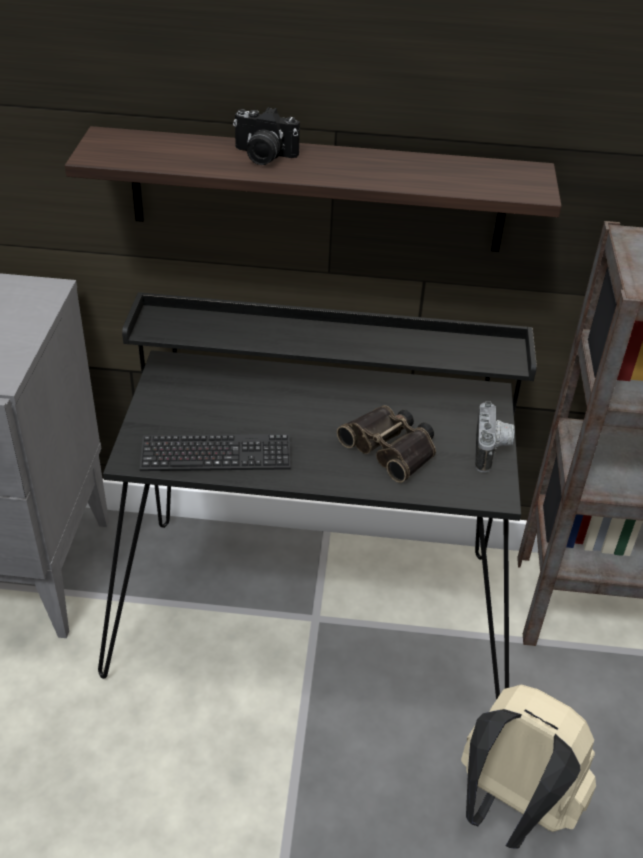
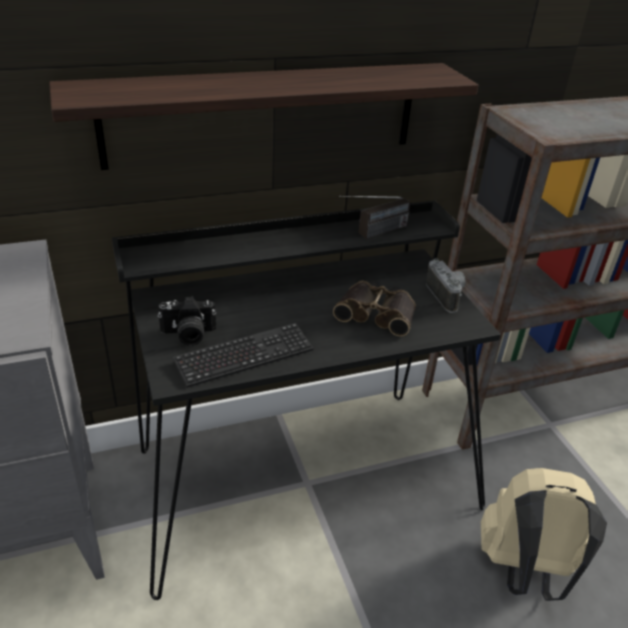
camera: 25 degrees left, 5 degrees down
camera [233,107,300,165] -> camera moved to [158,296,216,346]
none -> radio [339,196,411,239]

